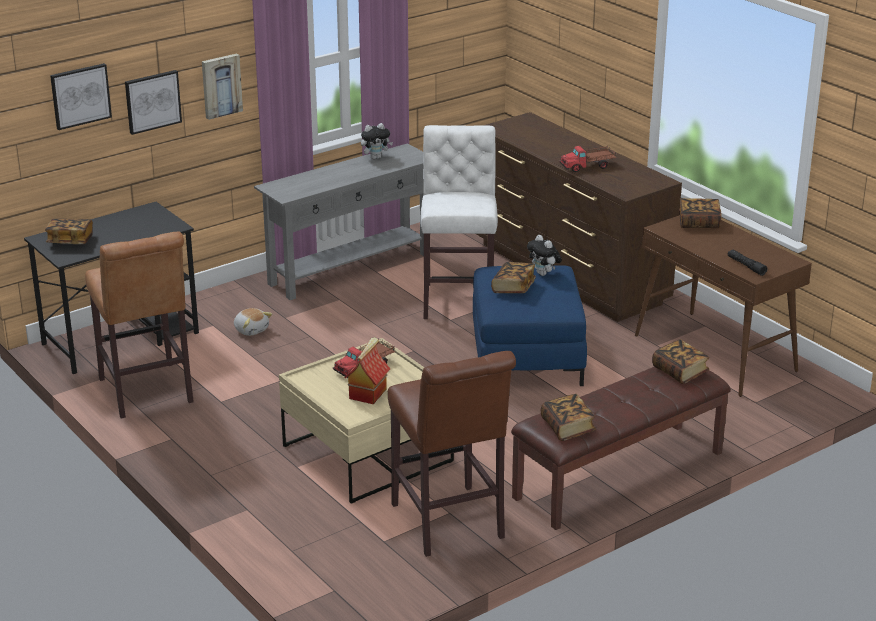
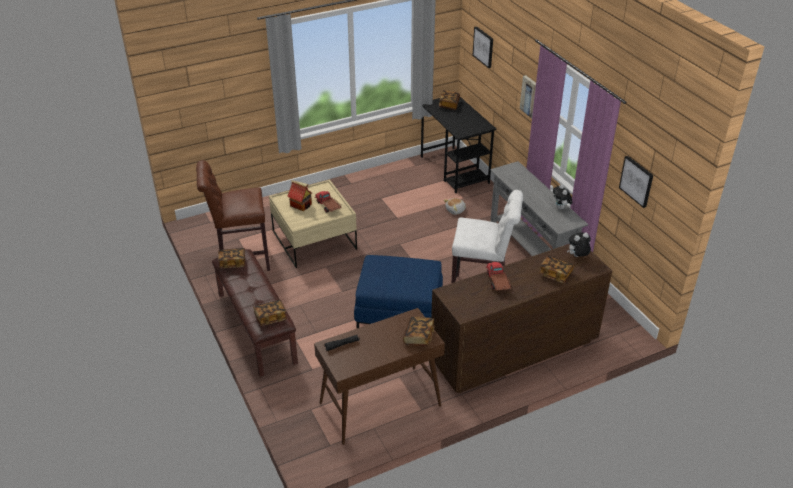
camera: 100 degrees right, 10 degrees up
brown stool [85,232,194,418] -> none
picture [125,70,182,135] -> picture moved to [619,156,653,208]
book [491,262,536,293] -> book moved to [539,256,574,283]
plush toy [527,235,562,276] -> plush toy moved to [567,232,591,257]

